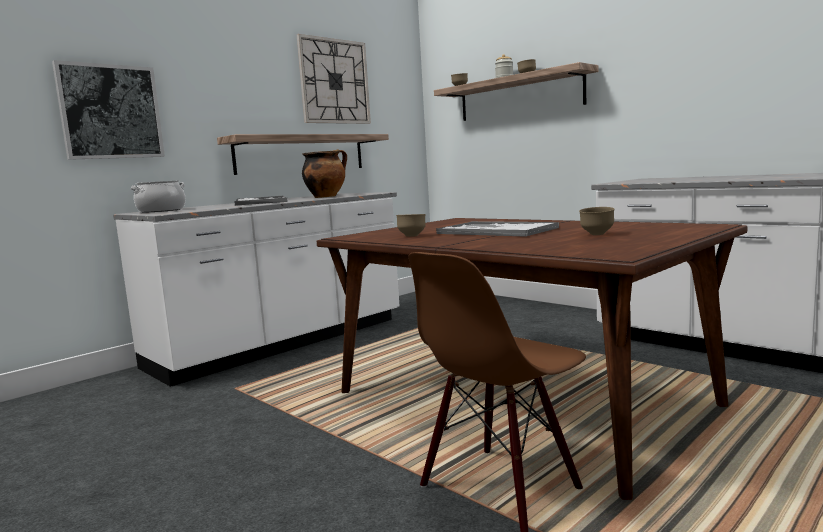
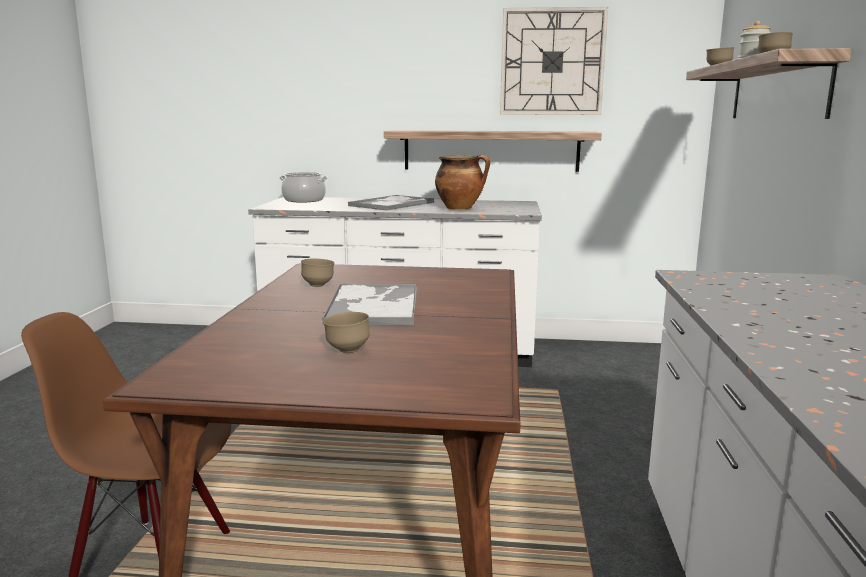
camera: 50 degrees right, 5 degrees up
picture [52,60,165,160] -> none

